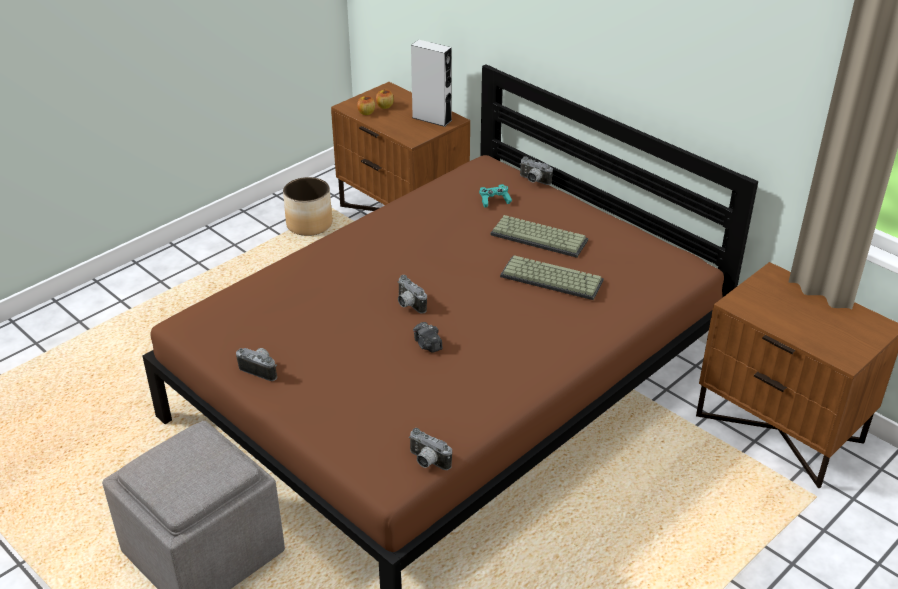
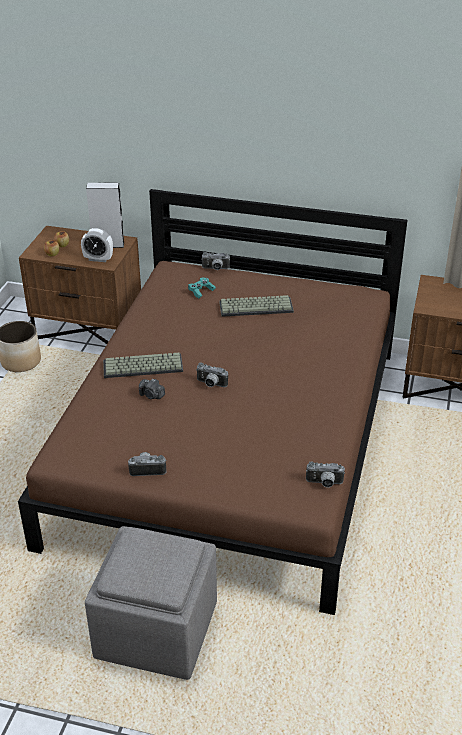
camera: 30 degrees left, 0 degrees up
camera [413,322,442,353] -> camera moved to [139,379,165,399]
keyboard [500,255,604,300] -> keyboard moved to [103,353,183,378]
none -> alarm clock [81,228,113,262]

